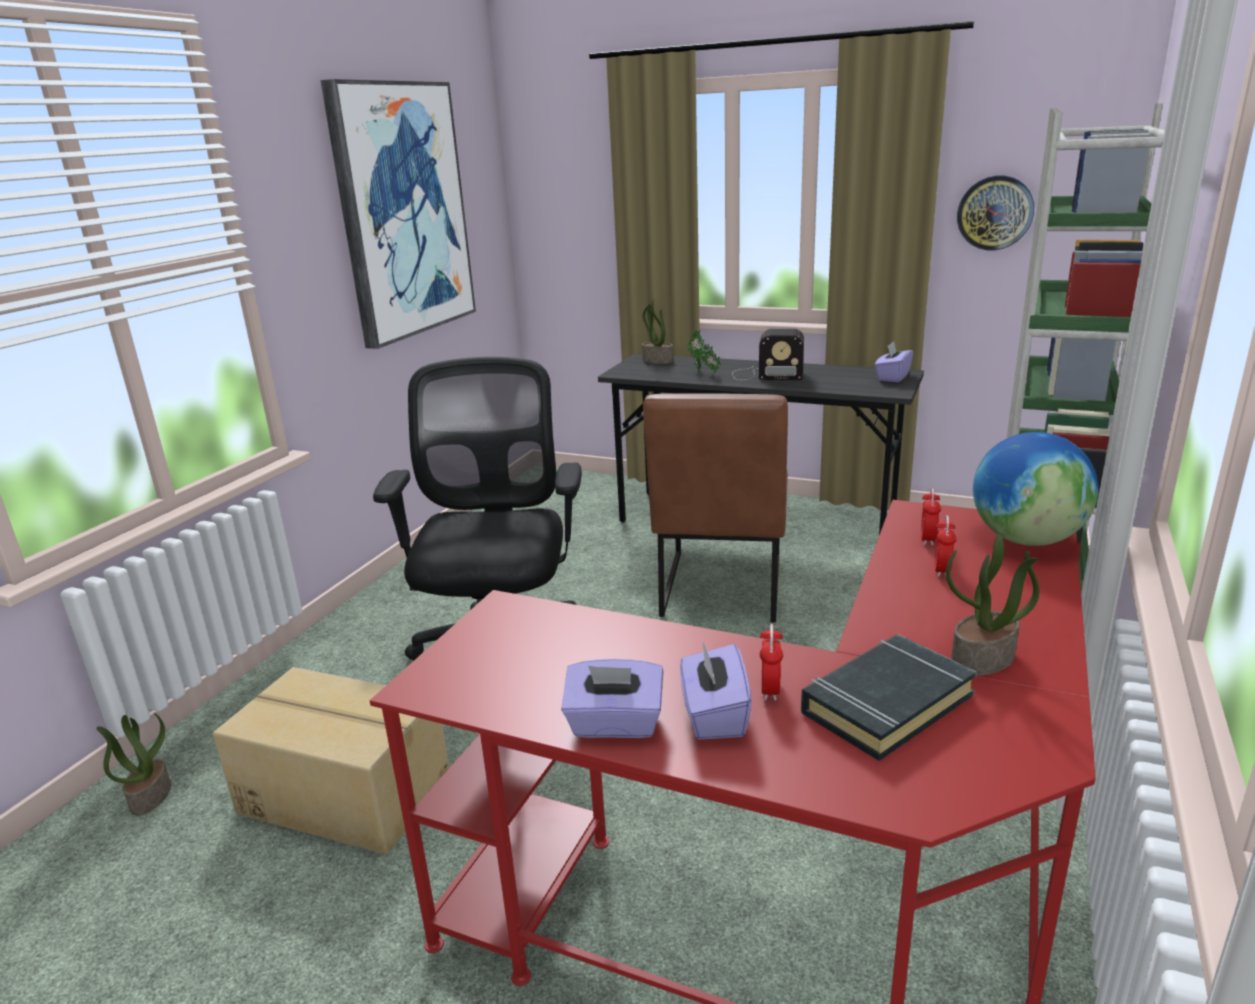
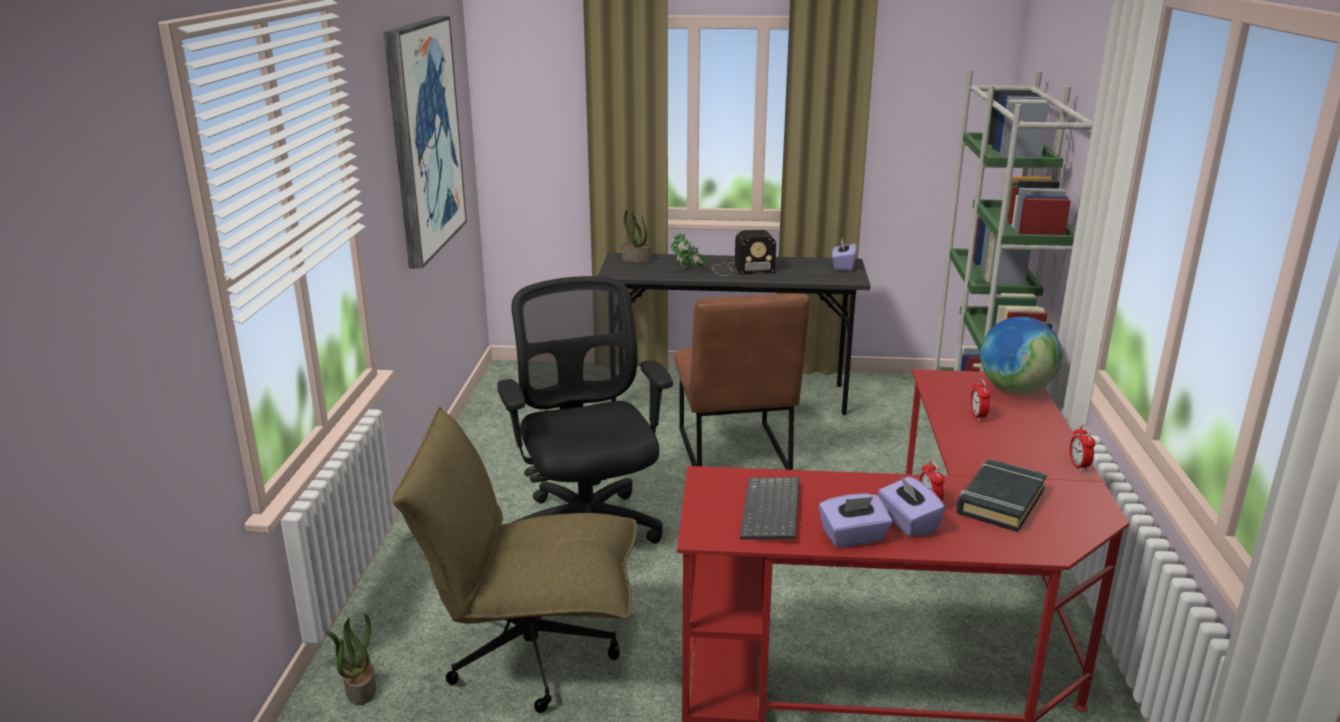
camera: 20 degrees left, 0 degrees up
cardboard box [213,667,449,854] -> beige office chair [392,407,637,713]
alarm clock [921,487,941,546] -> alarm clock moved to [1070,425,1095,471]
potted plant [946,534,1039,676] -> none
wall clock [957,175,1034,251] -> none
none -> keyboard [740,477,799,540]

